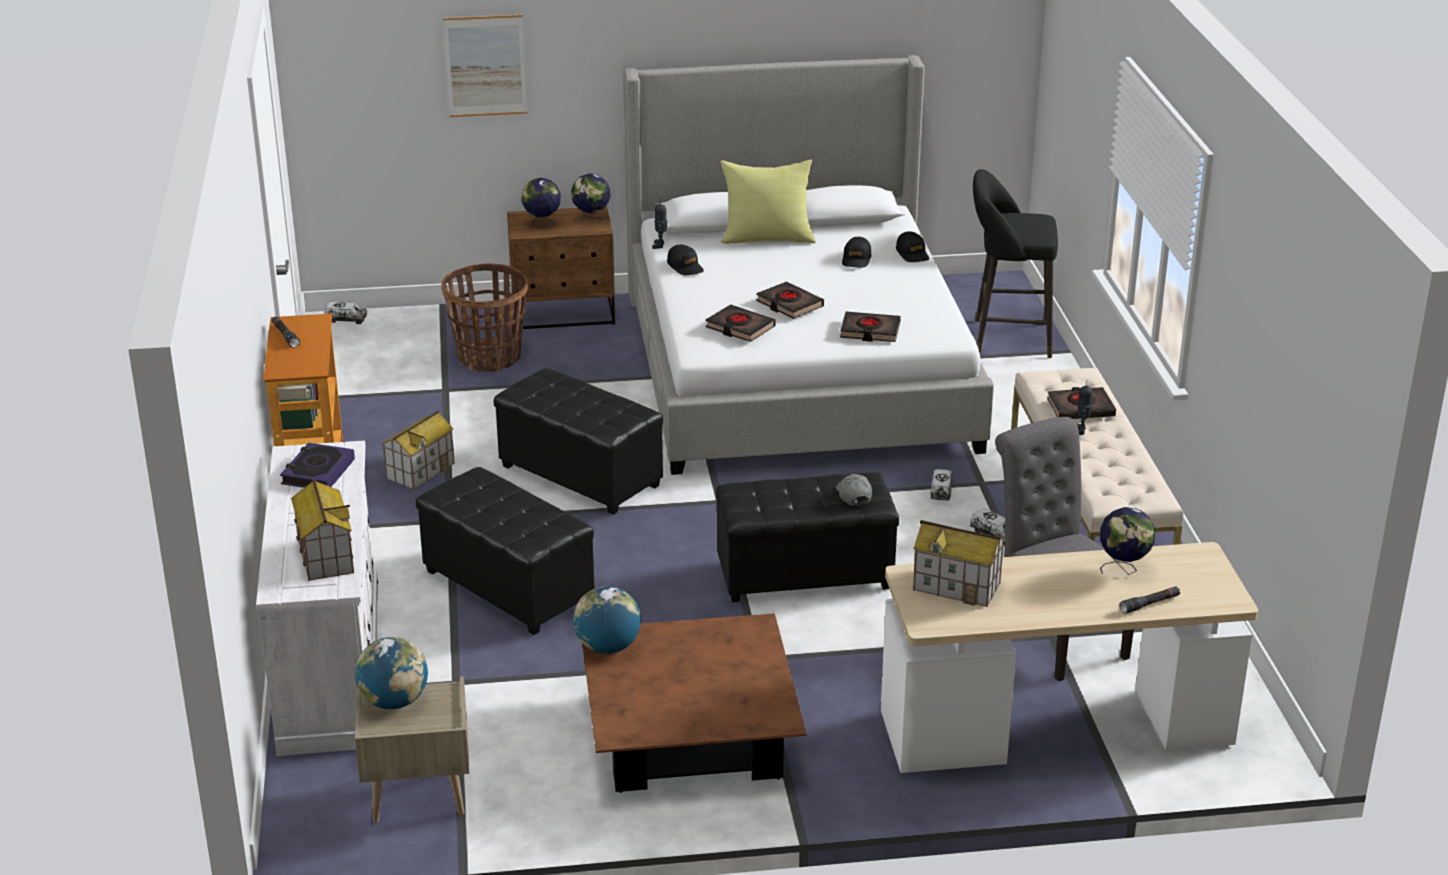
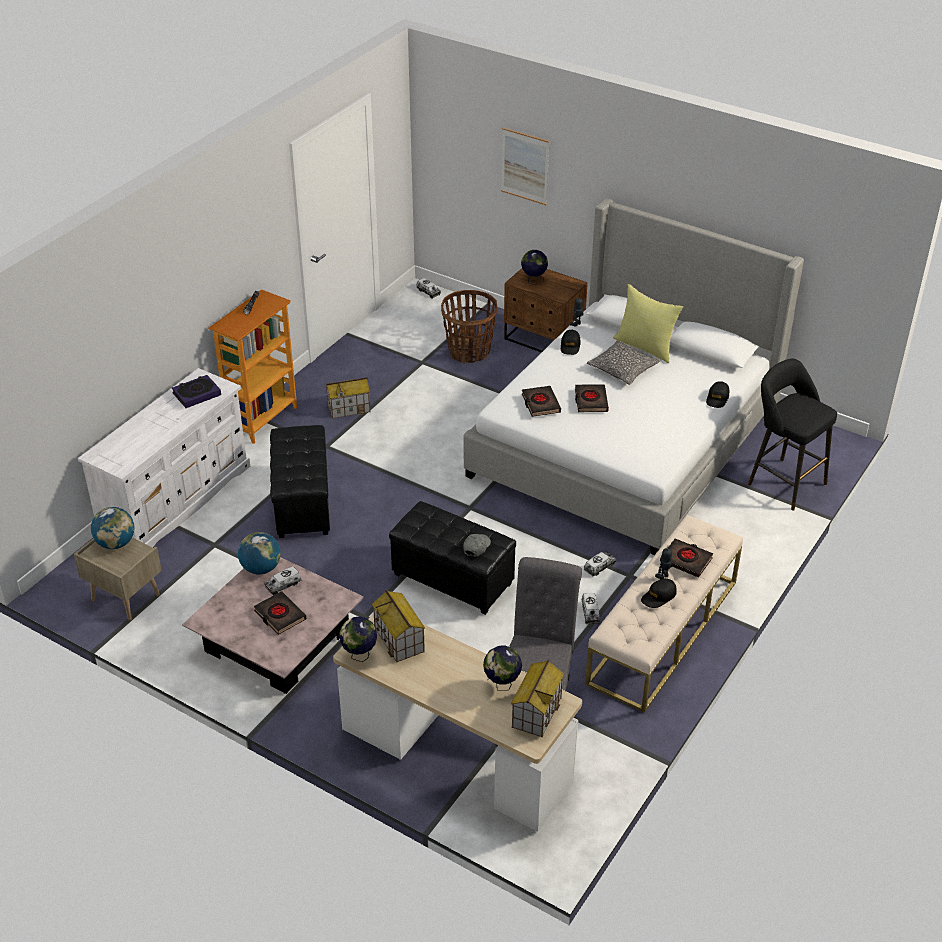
camera: 40 degrees right, 10 degrees up
toy house [291,479,354,581] -> toy house moved to [511,660,564,738]
black ottoman [494,368,663,515] -> none
globe [571,173,611,224] -> globe moved to [339,617,377,662]
brown coffee table [582,613,807,793] -> pink coffee table [182,557,364,694]
black book [840,312,901,342] -> black book moved to [254,591,306,635]
black cap [842,237,872,268] -> black cap moved to [641,578,677,608]
black flashlight [1120,586,1180,614] -> none
none -> toy truck [265,566,301,595]
none -> pillow [587,341,660,385]

